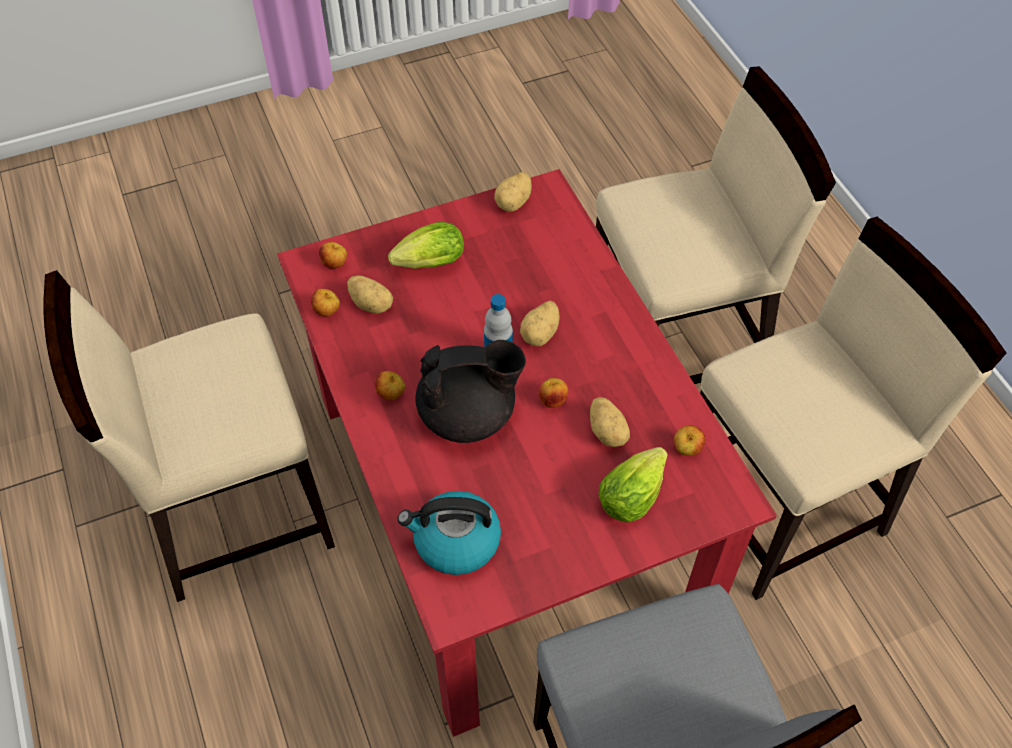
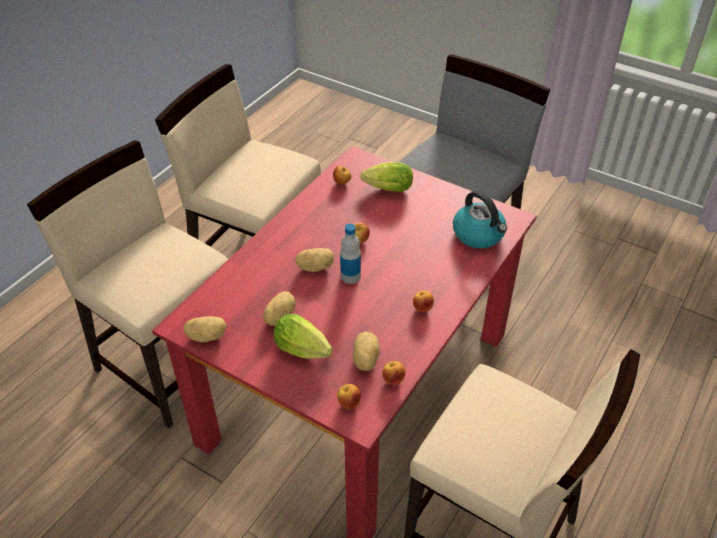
camera: 125 degrees left, 10 degrees down
black teapot [415,340,526,443] -> none
potato [590,397,630,447] -> potato moved to [263,291,296,326]

